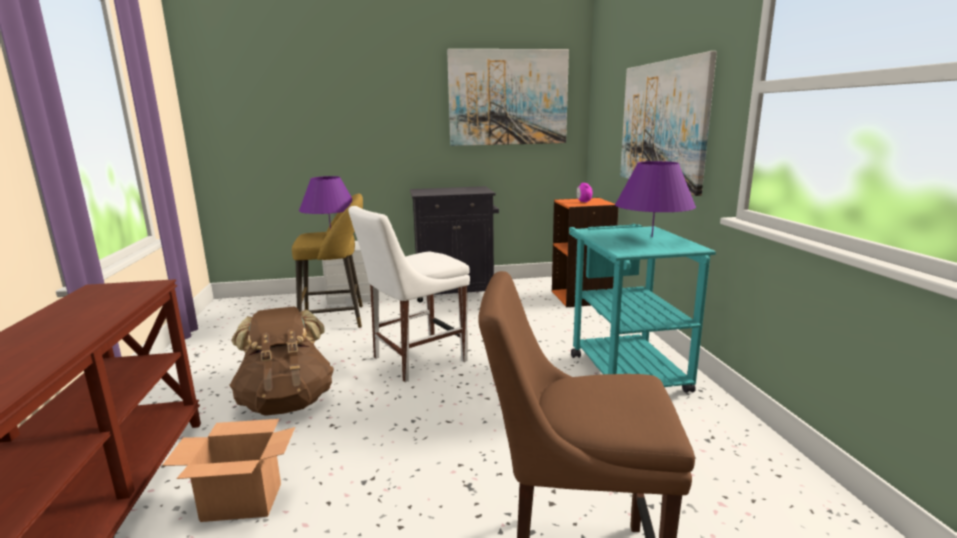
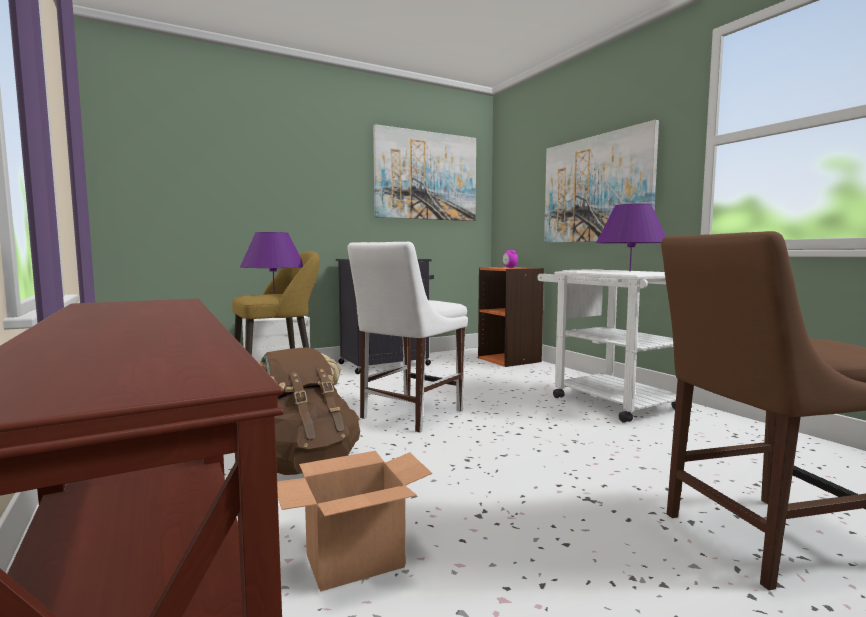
camera: 20 degrees left, 10 degrees down
turquoise cart [569,224,716,393] -> white cart [537,269,678,423]

